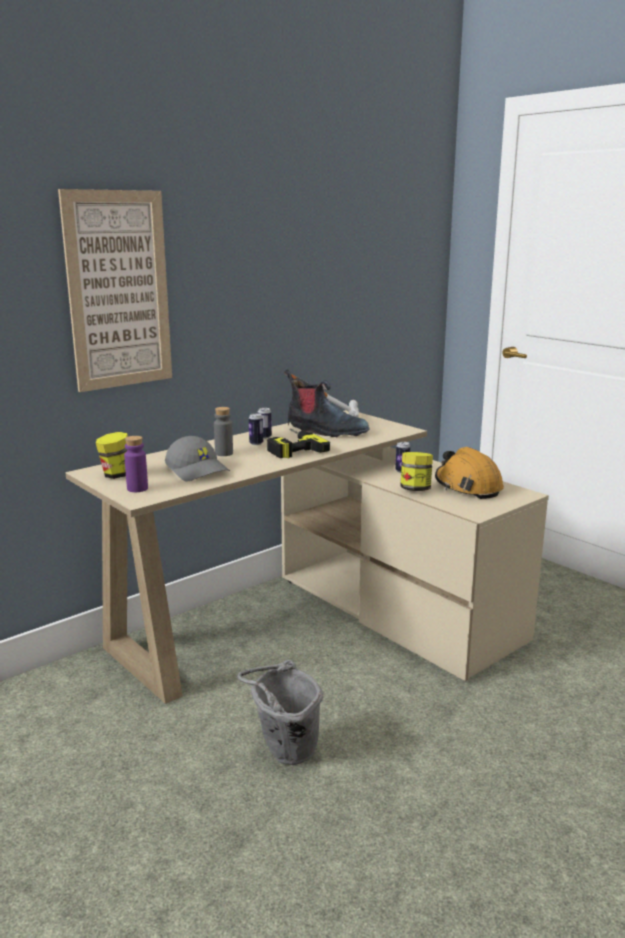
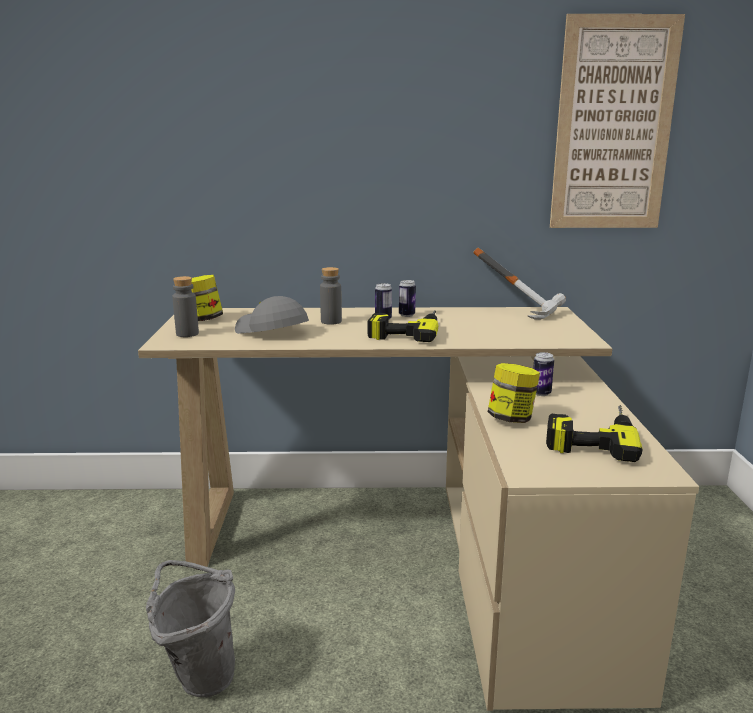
camera: 40 degrees right, 0 degrees up
picture [58,189,172,392] -> picture moved to [550,14,685,228]
purple bottle [124,436,148,492] -> grey bottle [172,276,199,337]
grey cap [165,436,230,481] -> grey cap turned 135 degrees clockwise [235,296,309,334]
boot [284,370,370,437] -> none
orange hard hat [435,447,504,499] -> power drill [546,405,643,462]

